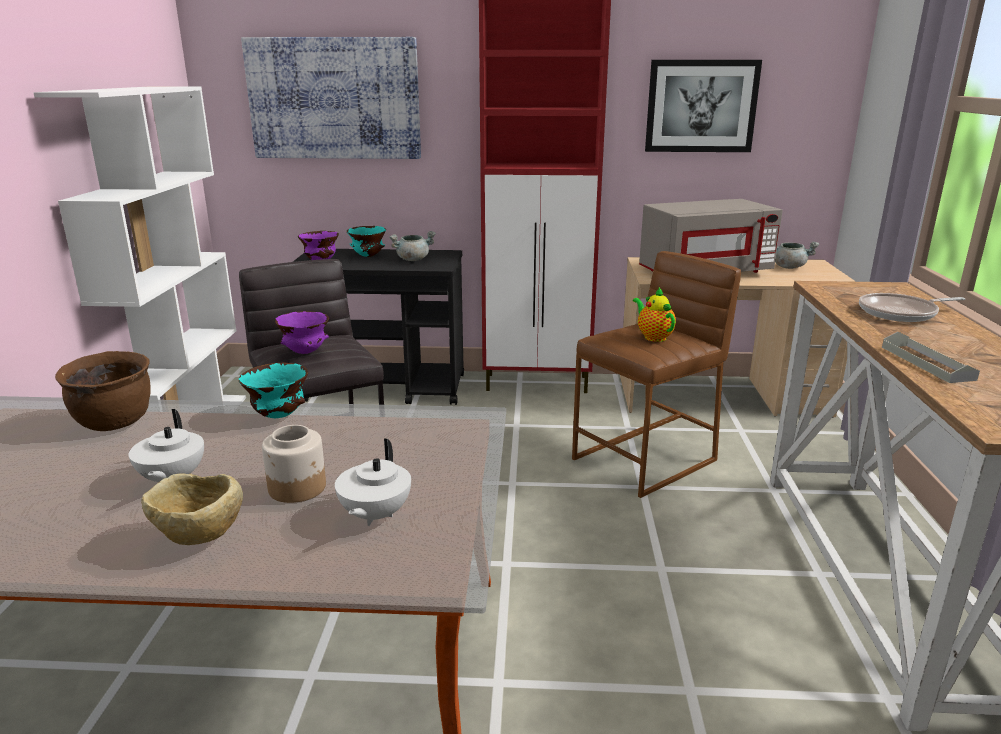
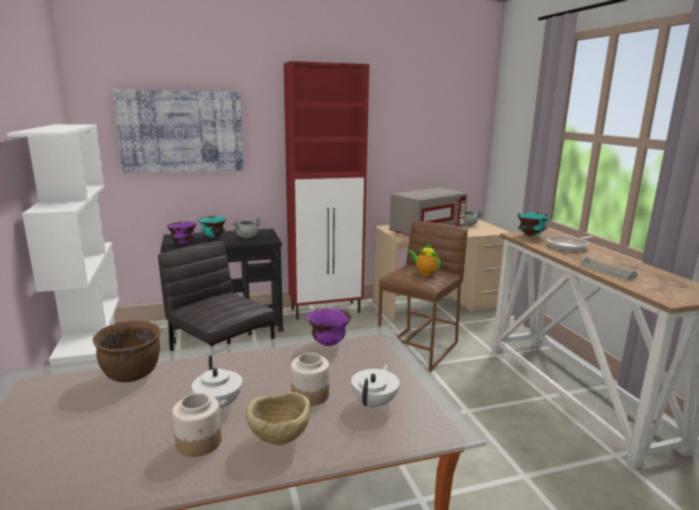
camera: 20 degrees left, 5 degrees down
turquoise bowl [239,363,308,418] -> turquoise bowl moved to [517,212,550,236]
purple bowl [275,311,329,354] -> purple bowl moved to [307,308,351,346]
white teapot [335,438,411,526] -> white teapot turned 150 degrees counterclockwise [351,364,400,409]
picture [645,60,762,152] -> none
none -> jar [172,393,222,457]

